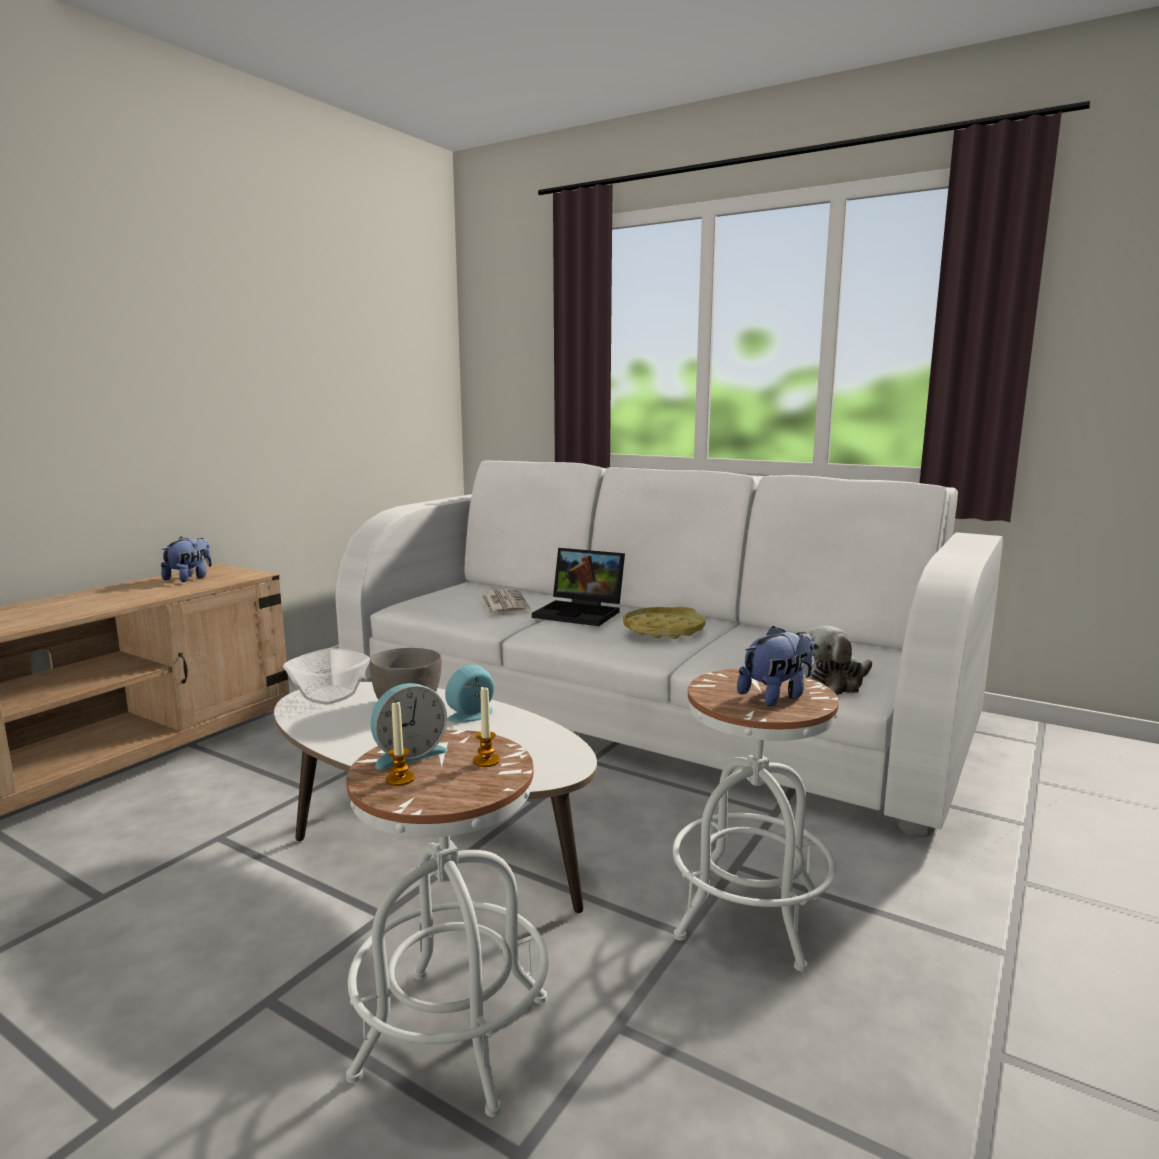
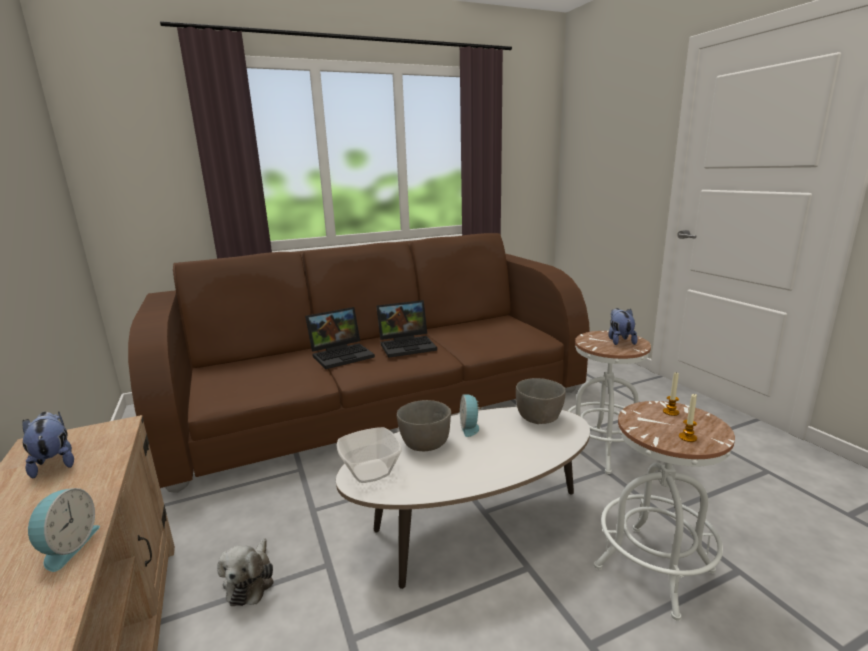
camera: 55 degrees left, 5 degrees up
white sofa [335,460,1002,838] -> brown sofa [128,233,590,493]
alarm clock [371,683,448,770] -> alarm clock moved to [28,488,100,572]
newspaper [482,589,531,615] -> none
yellow tray [623,607,706,639] -> laptop [376,300,437,358]
plush toy [808,626,872,695] -> plush toy moved to [217,538,274,606]
none -> grey bowl [516,378,566,424]

